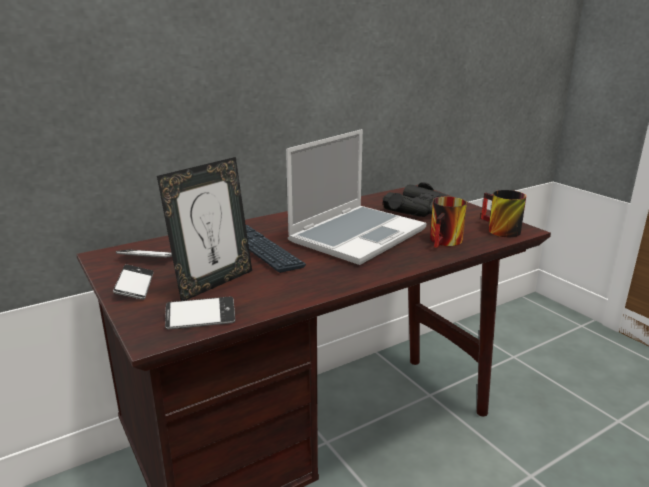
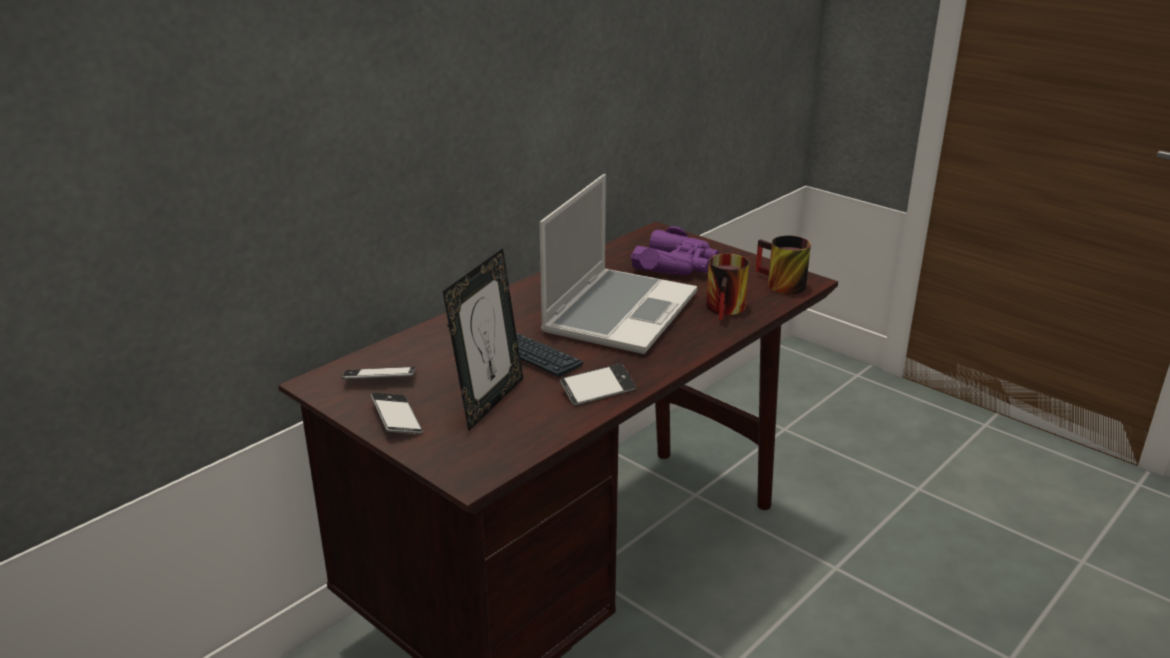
camera: 15 degrees left, 5 degrees up
phone [165,296,235,329] -> phone moved to [560,364,636,406]
black binoculars [383,182,448,217] -> purple binoculars [631,226,719,276]

